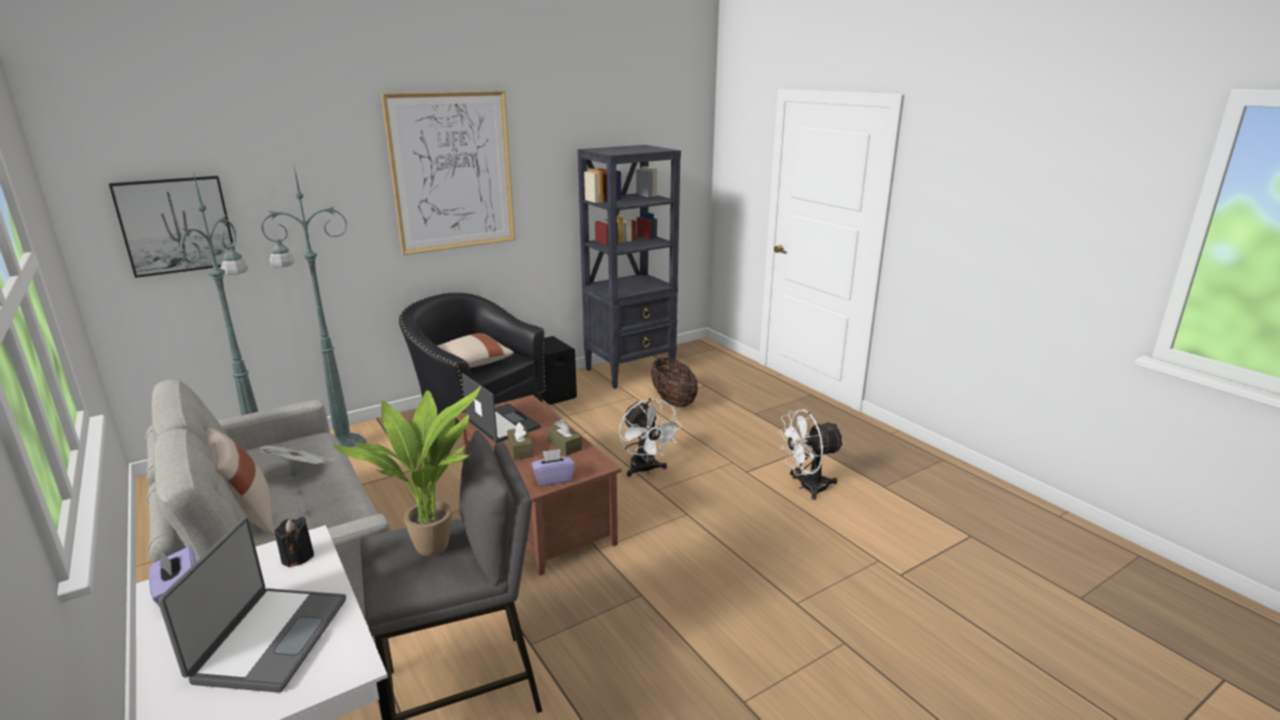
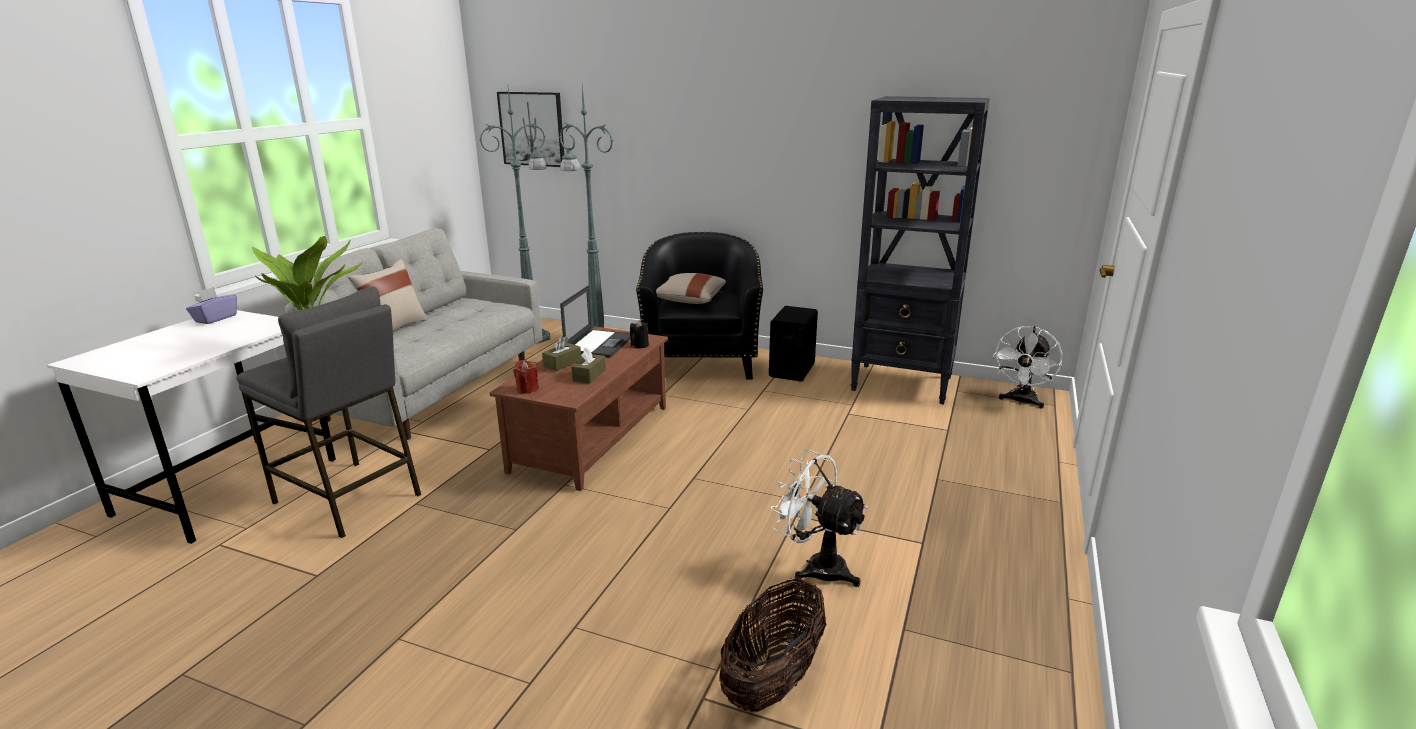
camera: 55 degrees right, 0 degrees up
laptop [158,518,346,693] -> none
newspaper [259,445,335,464] -> none
black candle [275,517,314,567] -> black candle moved to [630,320,649,348]
picture [381,91,515,255] -> none
purple tissue box [531,449,575,486] -> red candle [513,360,539,394]
white fan [619,398,682,477] -> white fan moved to [993,326,1063,408]
basket [651,358,698,407] -> basket moved to [719,579,826,713]

